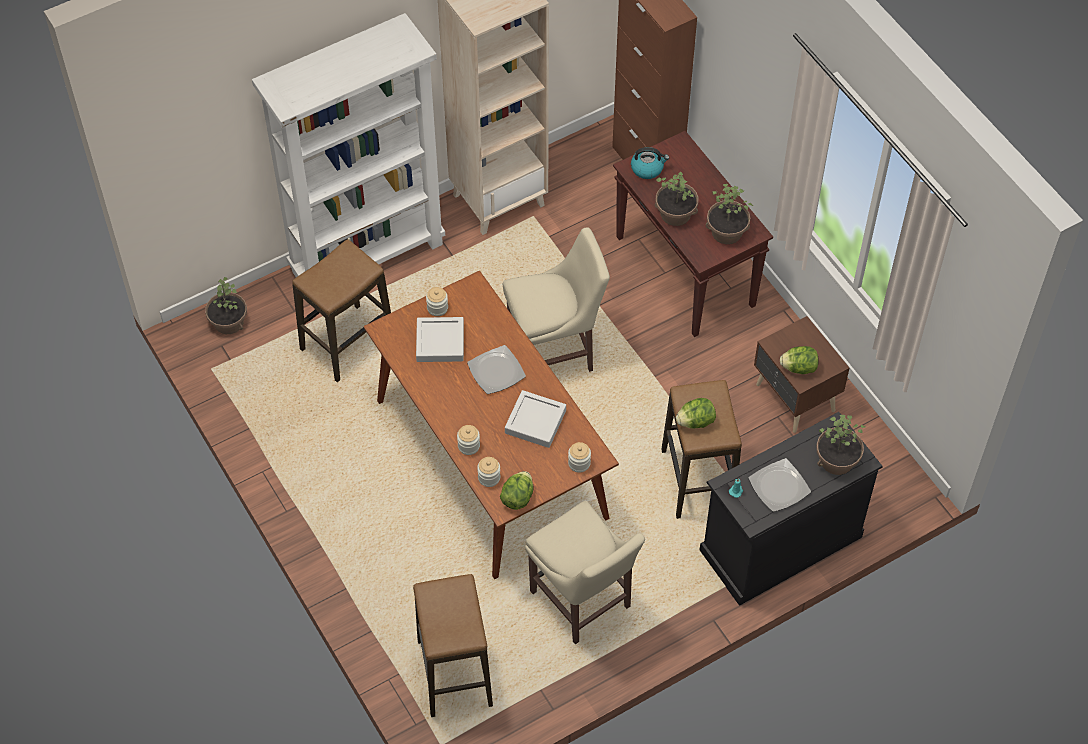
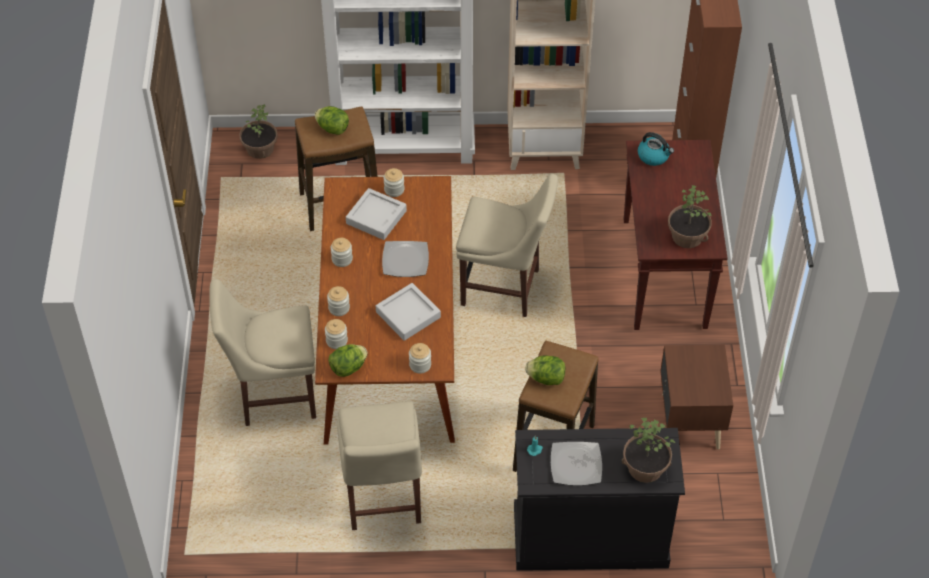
camera: 30 degrees right, 5 degrees down
stool [413,574,493,717] -> none
potted plant [655,171,698,226] -> none
lettuce [780,346,819,374] -> lettuce moved to [314,106,349,135]
none -> beige chair [209,279,316,426]
none -> jar [331,238,353,267]

